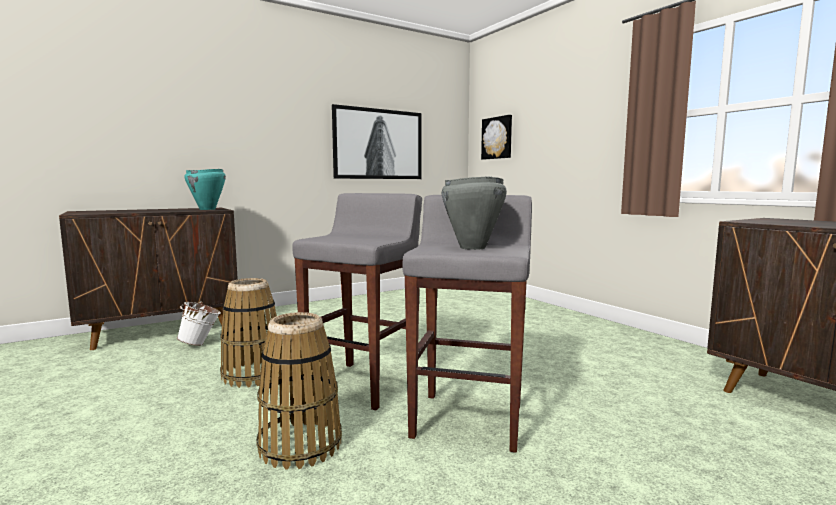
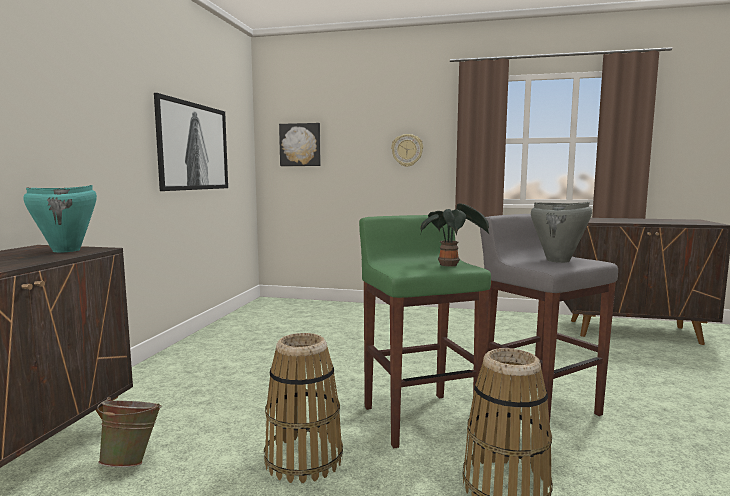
camera: 45 degrees left, 0 degrees up
white bucket [177,301,221,346] -> green bucket [97,397,162,467]
grey stool [292,193,422,410] -> green stool [359,215,491,448]
none -> wall clock [391,134,423,167]
none -> potted plant [420,203,490,267]

